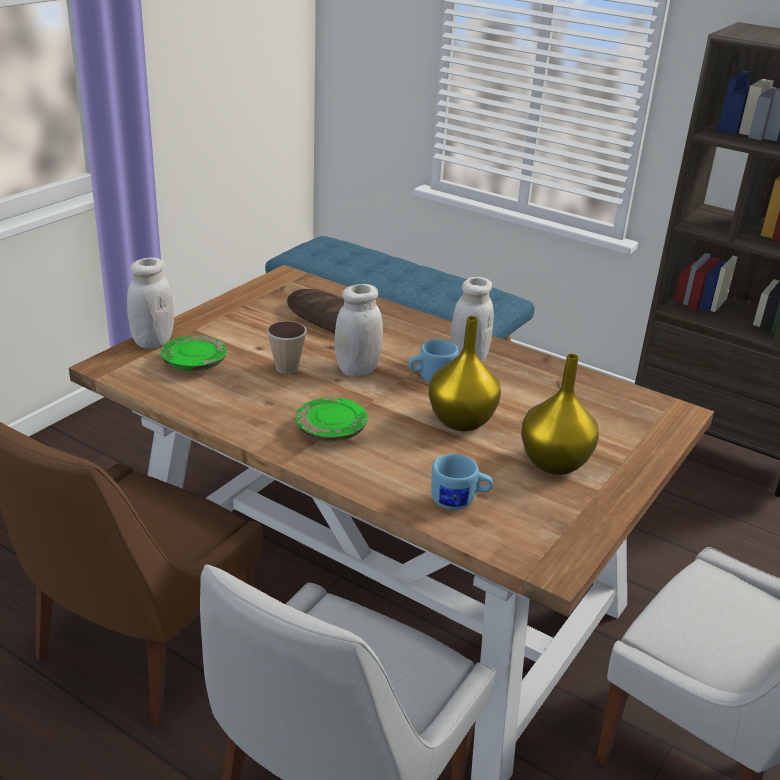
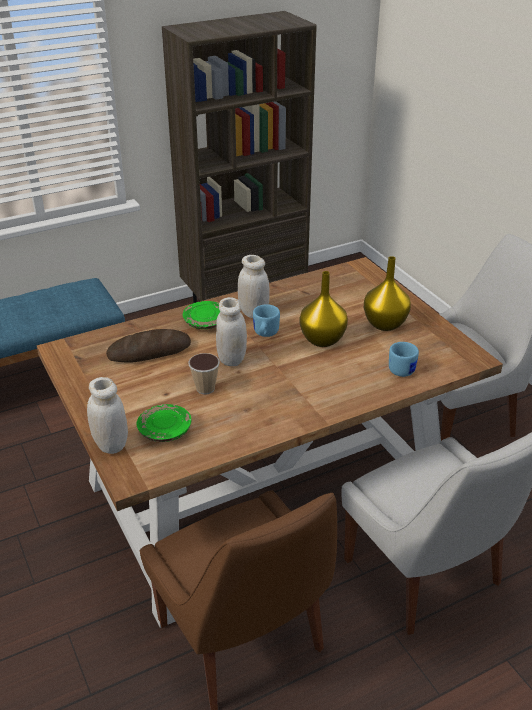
camera: 60 degrees left, 5 degrees up
green plate [295,397,368,442] -> green plate moved to [183,301,220,329]

